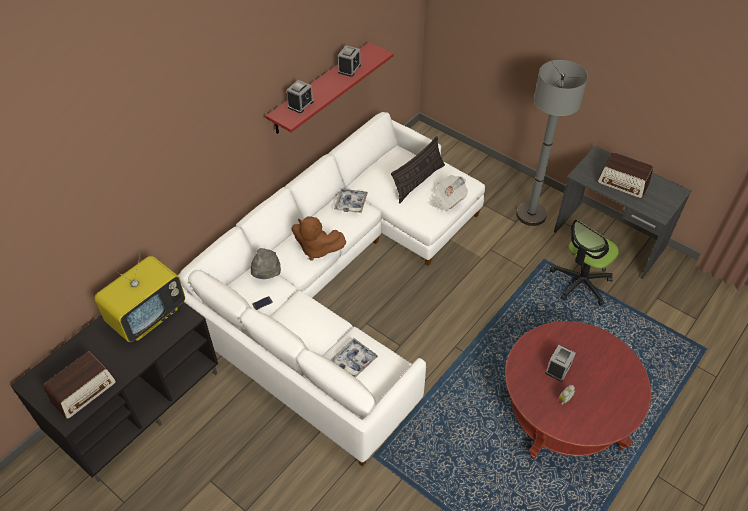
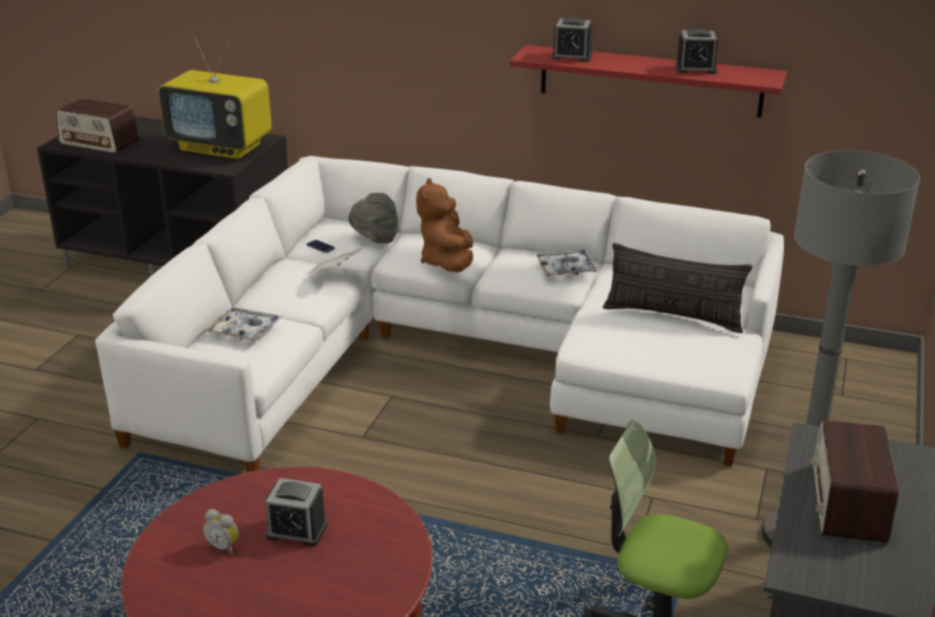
camera: 70 degrees right, 20 degrees down
newspaper [429,175,468,212] -> newspaper moved to [305,245,366,275]

